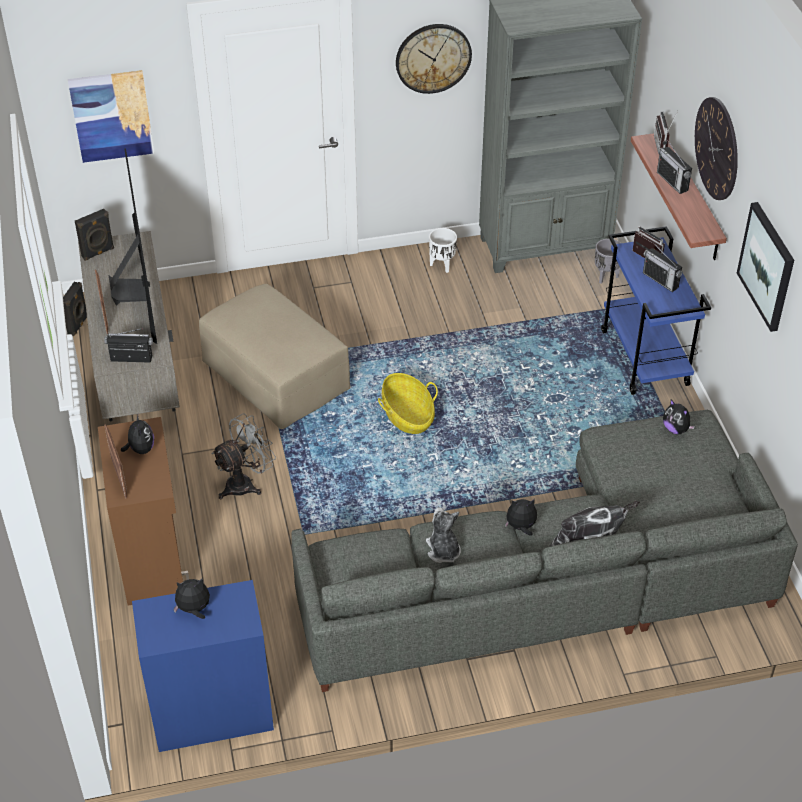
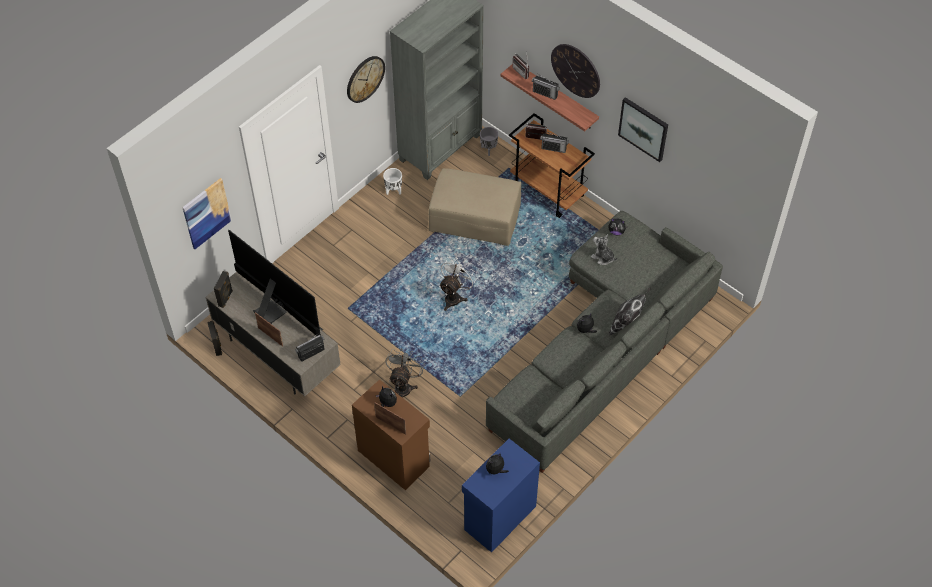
camera: 35 degrees left, 10 degrees up
beige ottoman [199,284,350,429] -> beige ottoman moved to [428,168,521,246]
basket [378,373,438,434] -> white fan [439,258,477,311]
plush toy [426,507,461,563] -> plush toy moved to [591,234,618,265]
blue cart [601,226,711,395] -> brown cart [509,113,595,218]

